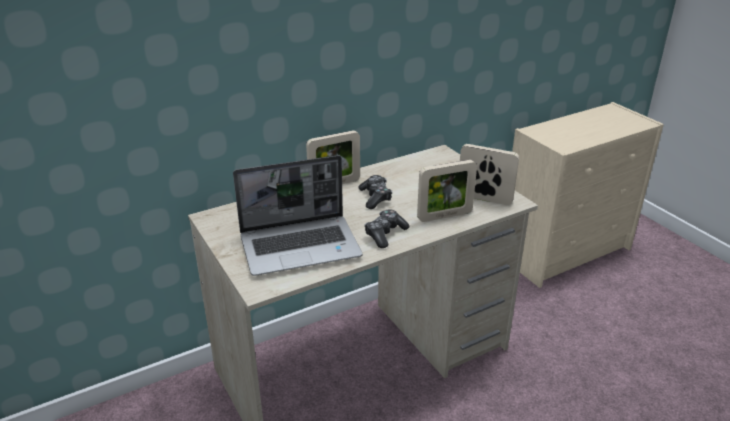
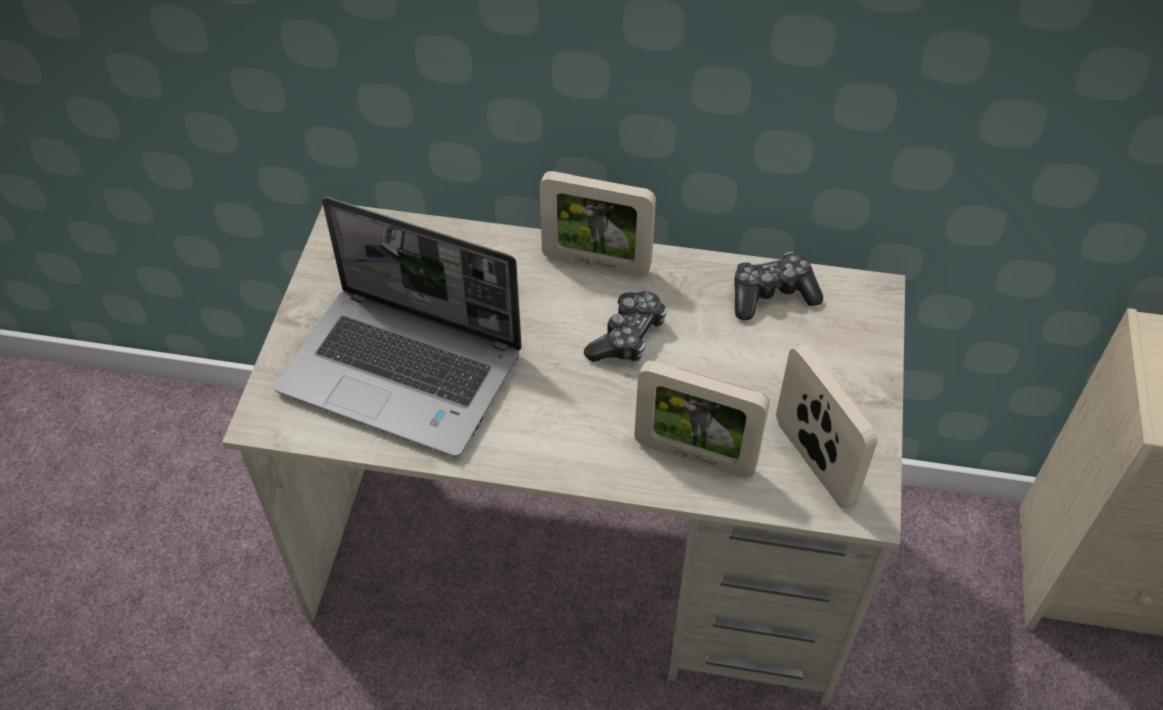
camera: 40 degrees right, 20 degrees up
game controller [364,209,410,248] -> game controller moved to [734,252,823,320]

